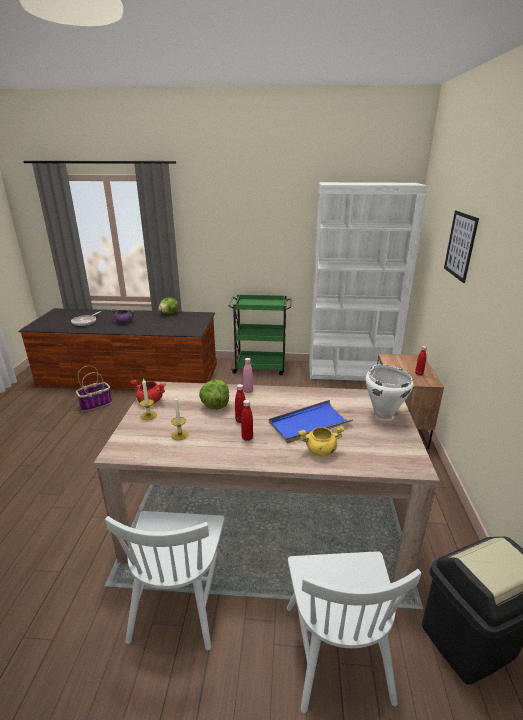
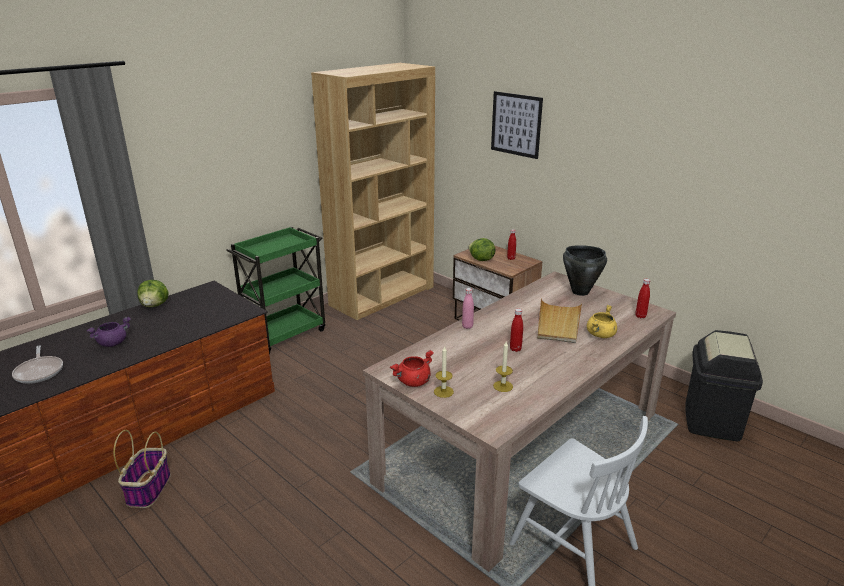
camera: 50 degrees left, 0 degrees up
lettuce [199,380,229,410] -> lettuce moved to [468,238,495,261]
red bottle [241,400,253,441] -> red bottle moved to [635,279,650,318]
blue tray [269,400,353,443] -> beige tray [537,299,582,343]
white chair [287,551,421,713] -> none
white bookcase [309,182,428,381] -> brown bookcase [311,63,435,320]
white cooking pot [366,364,413,420] -> black cooking pot [563,245,607,296]

